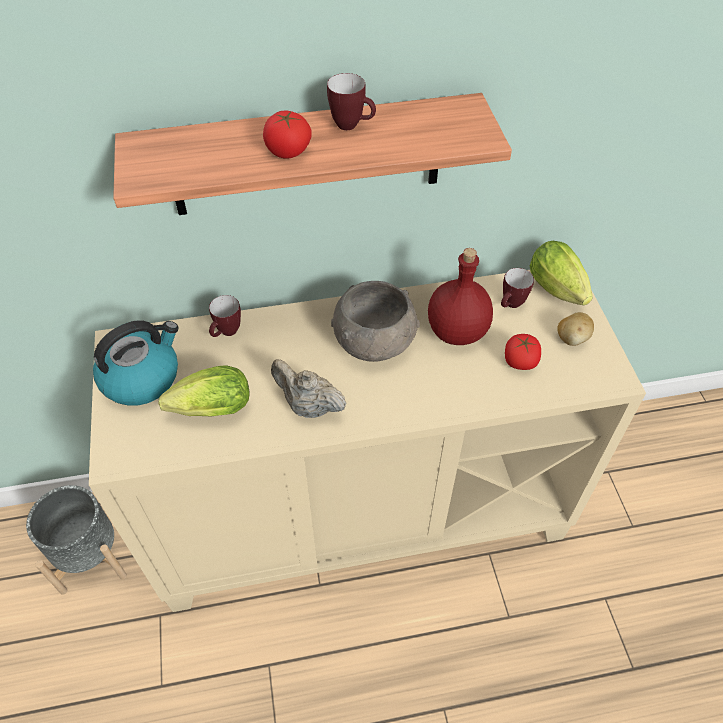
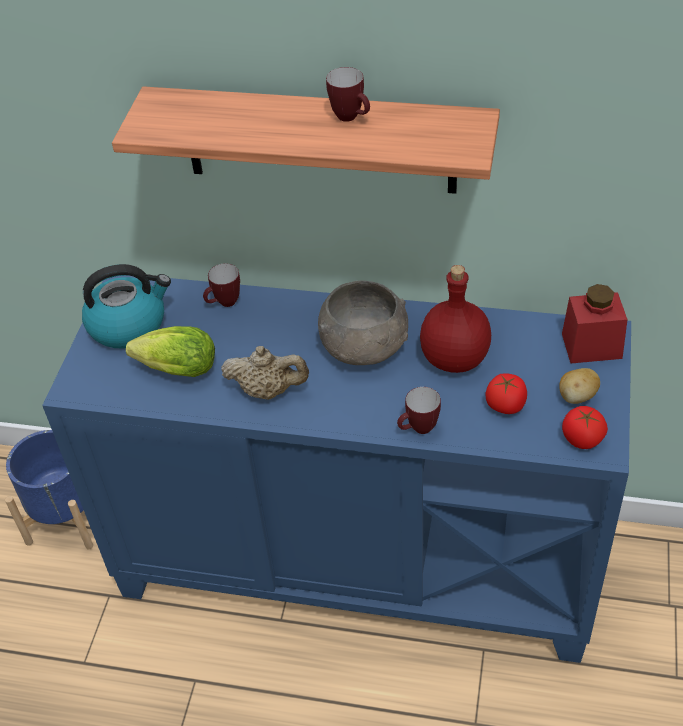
camera: 25 degrees right, 5 degrees down
grey planter [26,485,127,595] -> blue planter [5,430,93,549]
beige cabinet [89,270,646,612] -> blue cabinet [42,275,631,663]
tomato [263,111,312,159] -> tomato moved to [562,406,608,449]
beige teapot [271,359,347,418] -> beige teapot turned 135 degrees clockwise [221,346,309,400]
mug [501,268,534,308] -> mug moved to [397,387,441,434]
lettuce [530,241,593,305] -> red jar [562,284,628,363]

